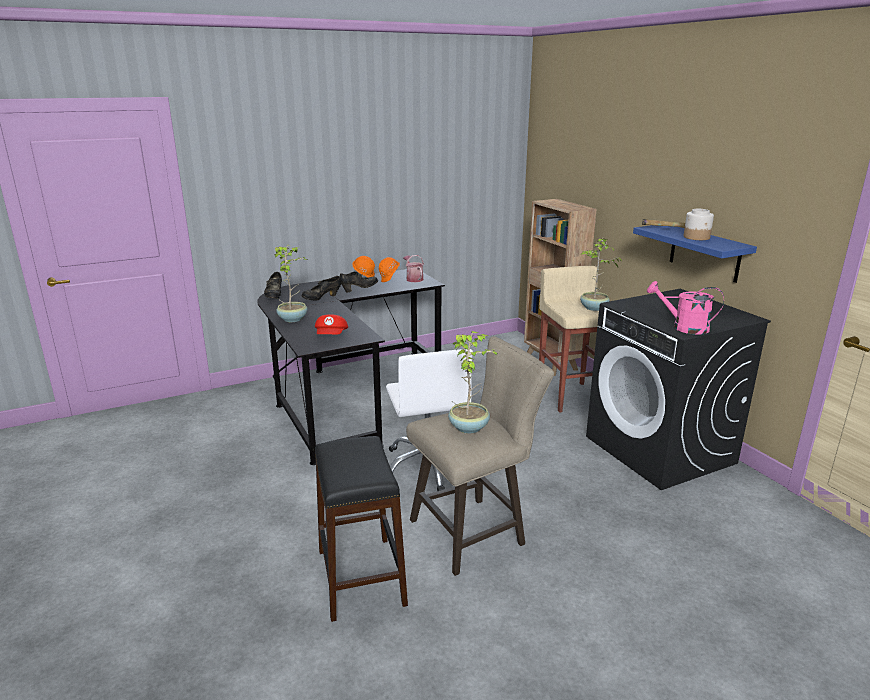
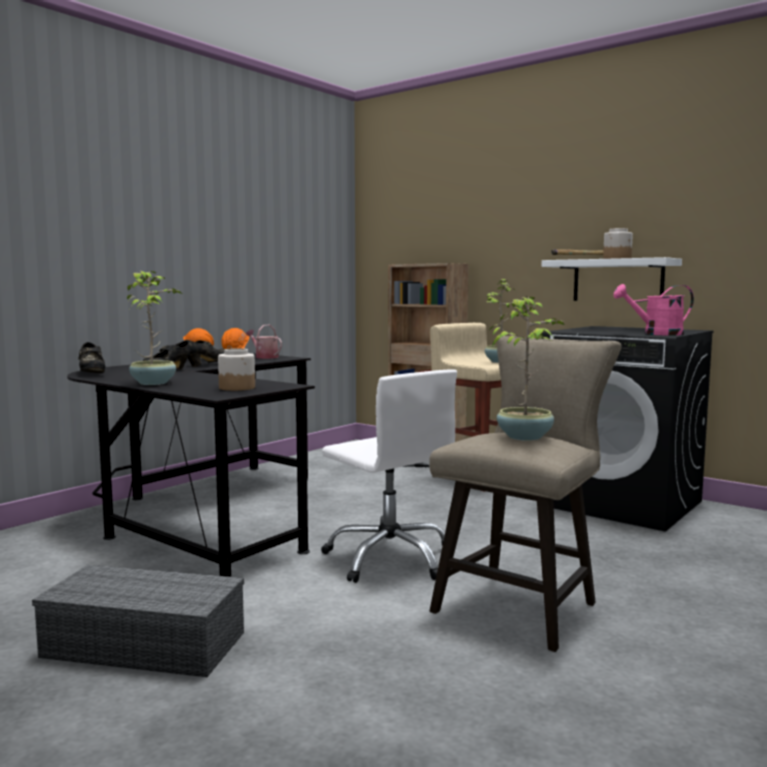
camera: 25 degrees left, 15 degrees down
red cap [315,314,348,334] -> jar [218,348,255,391]
black stool [315,436,408,622] -> none
blue shelf [633,225,757,283] -> white shelf [542,257,682,301]
none -> grey storage box [32,565,244,677]

